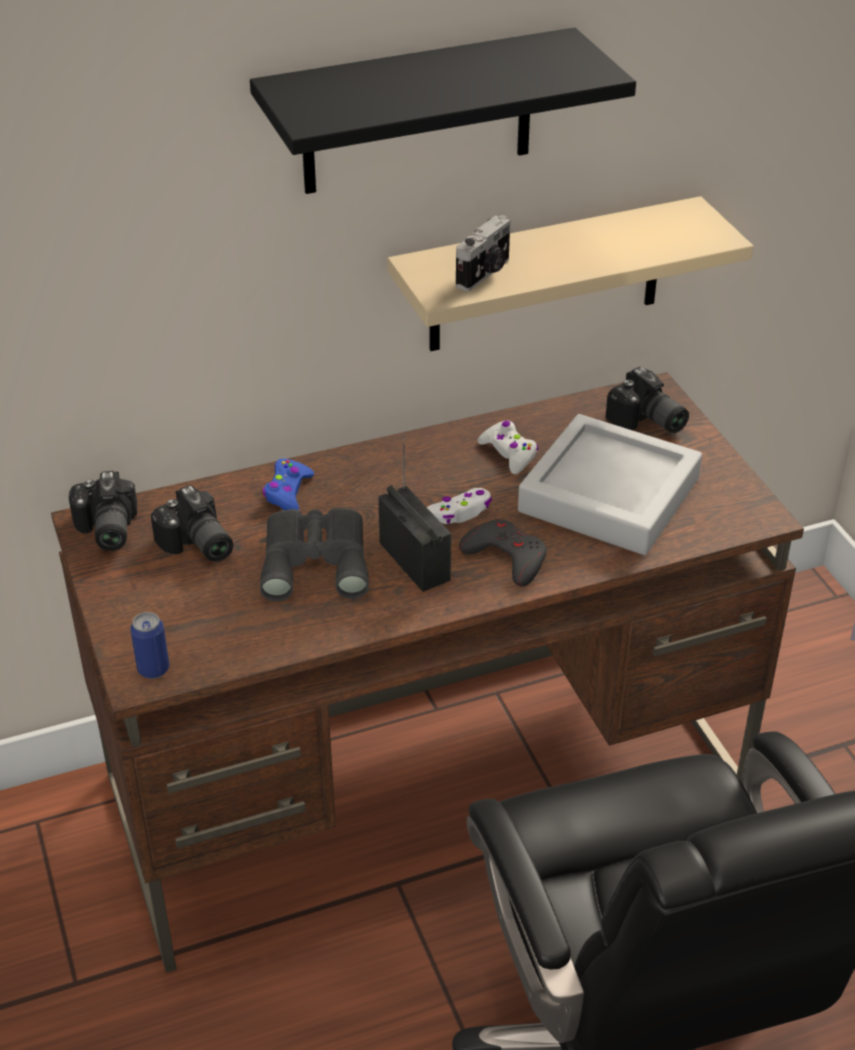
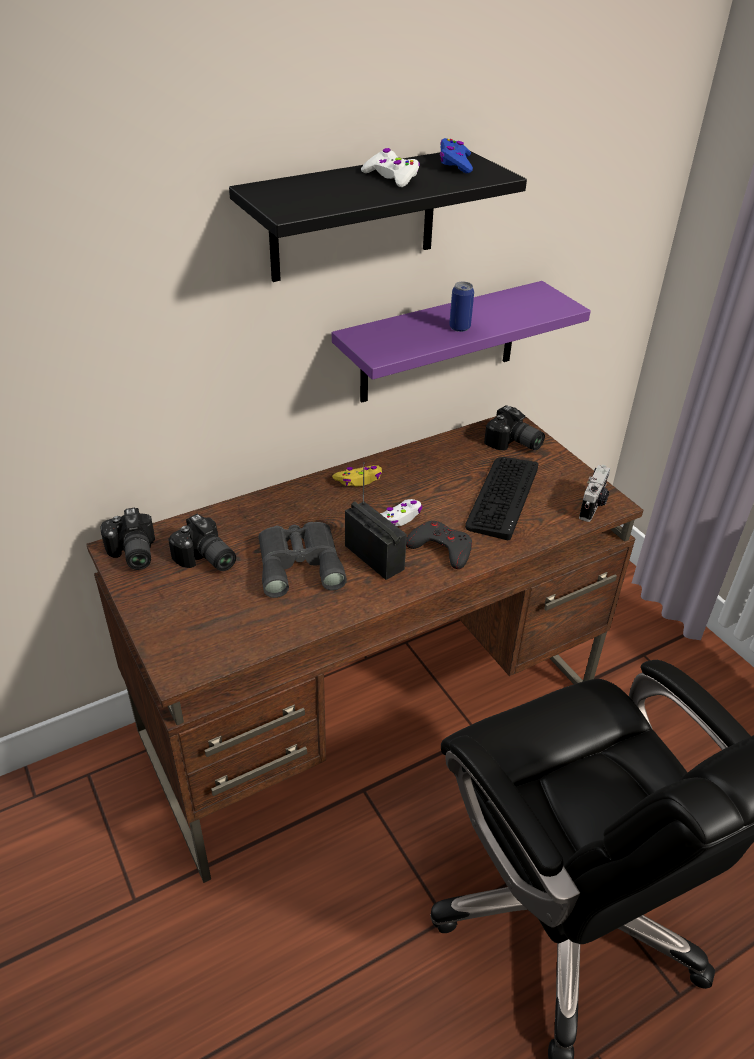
camera: 10 degrees left, 0 degrees up
can [130,612,169,679] -> can moved to [449,282,474,332]
blue game controller [263,458,314,510] -> blue game controller moved to [440,138,473,173]
beige shelf [387,196,753,351] -> purple shelf [332,281,591,403]
camera [456,215,511,291] -> camera moved to [579,465,610,522]
white game controller [477,420,539,474] -> white game controller moved to [361,148,420,187]
grey tray [518,414,702,555] -> keyboard [465,457,538,540]
none -> yellow game controller [332,465,382,487]

